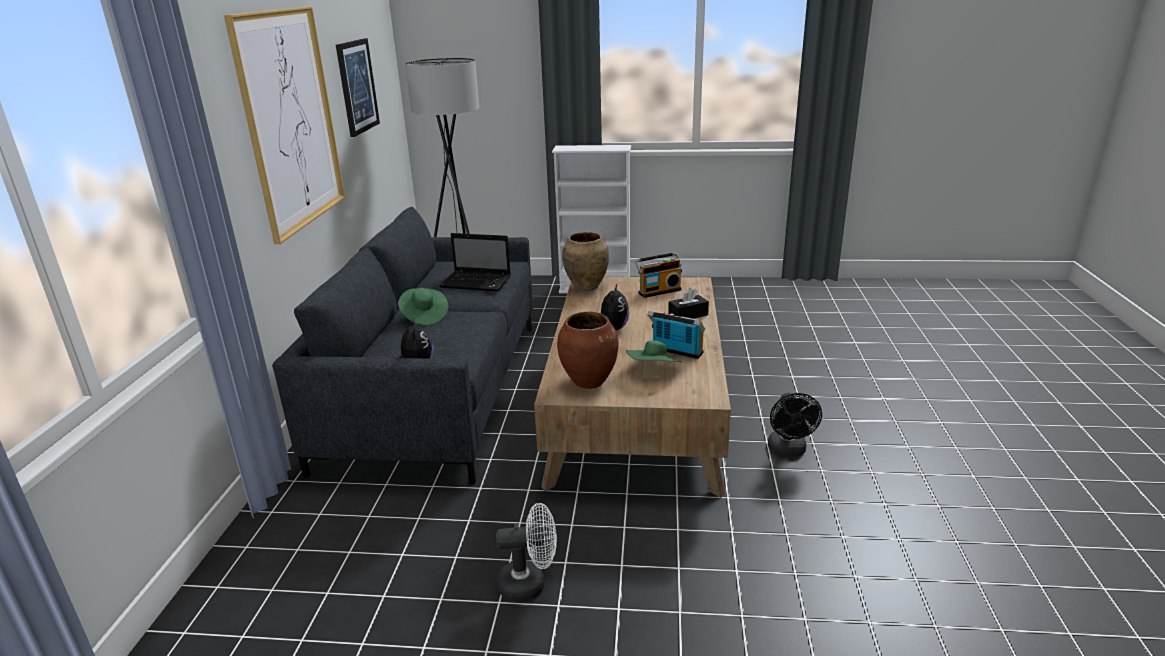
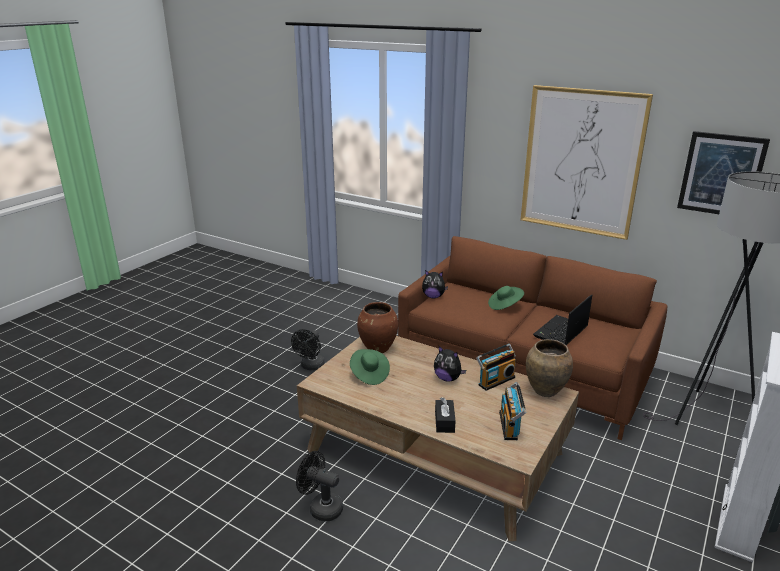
camera: 115 degrees right, 0 degrees up
grey sofa [272,207,533,484] -> brown sofa [398,236,667,440]
white fan [496,503,557,602] -> black fan [291,329,325,370]
radio [647,311,705,359] -> radio moved to [476,344,516,391]

